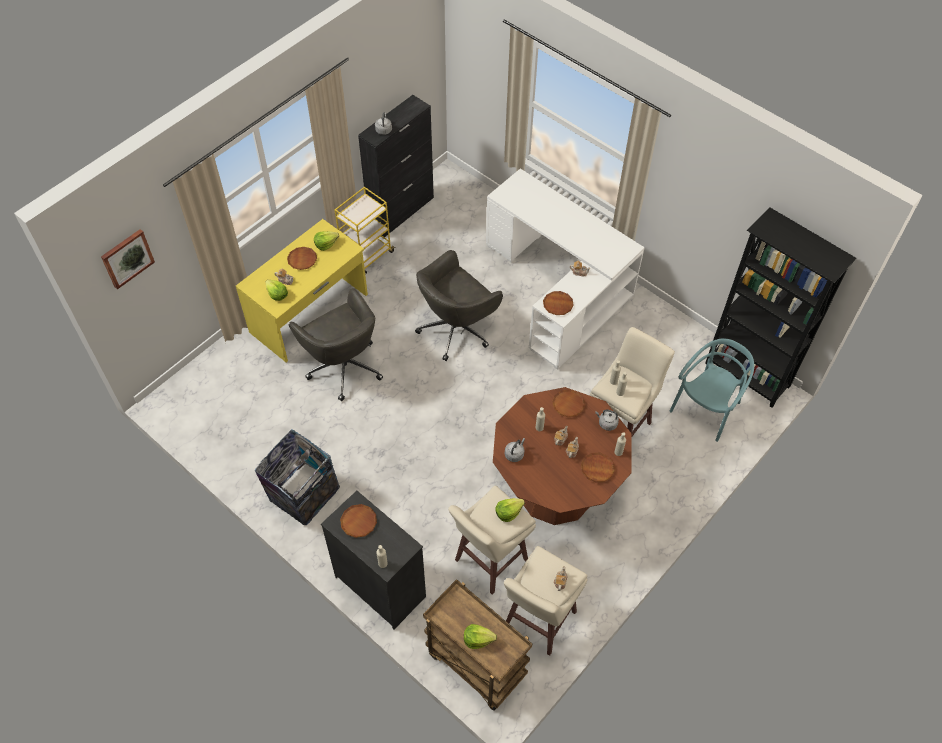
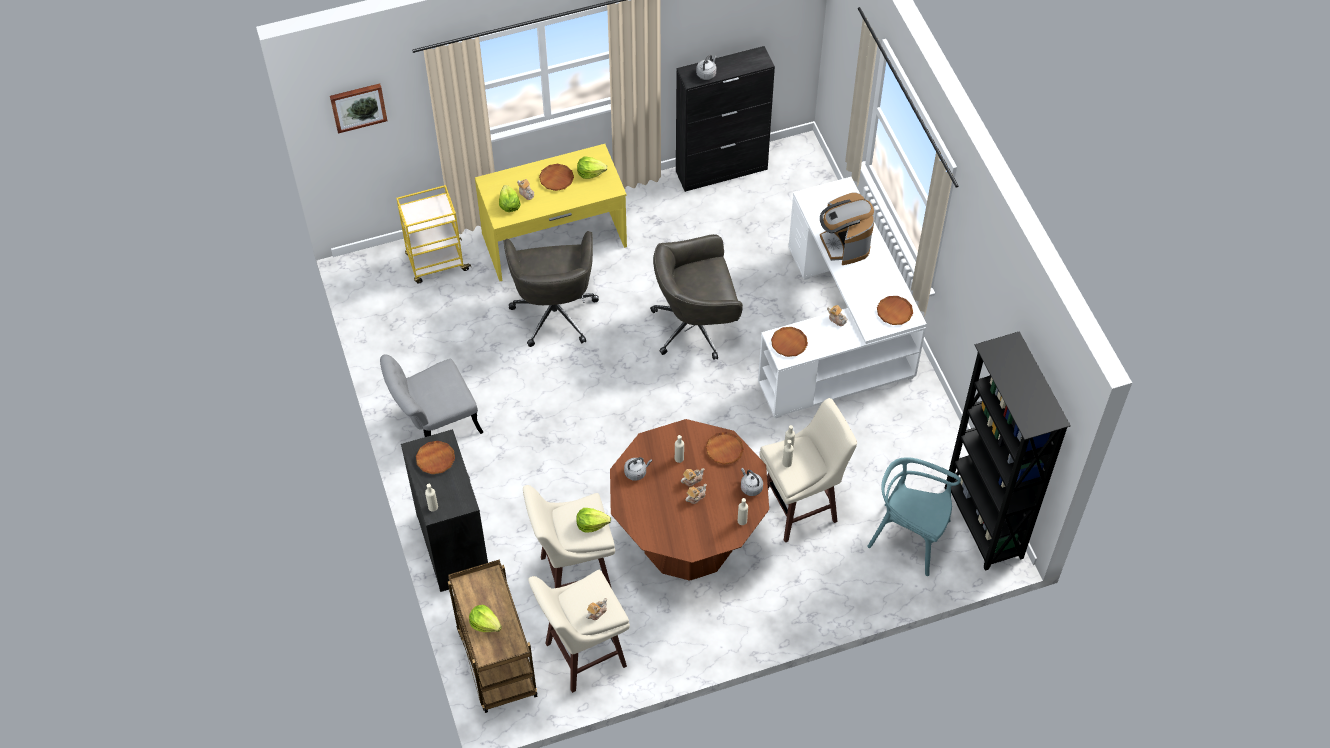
camera: 30 degrees right, 0 degrees up
trash can [255,429,340,525] -> grey chair [380,354,484,437]
yellow cart [335,187,395,275] -> yellow cart moved to [396,185,472,283]
brown plate [581,453,615,482] -> brown plate moved to [877,296,913,325]
turquoise chair [670,338,754,442] -> turquoise chair turned 135 degrees counterclockwise [867,457,961,576]
none -> coffee machine [820,193,875,265]

